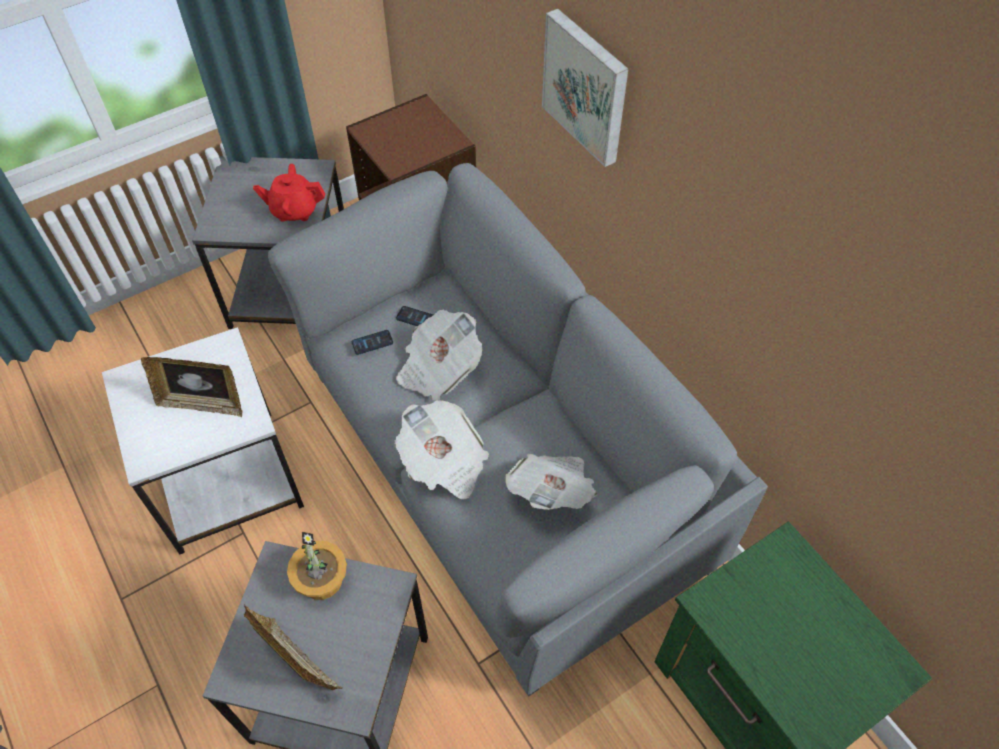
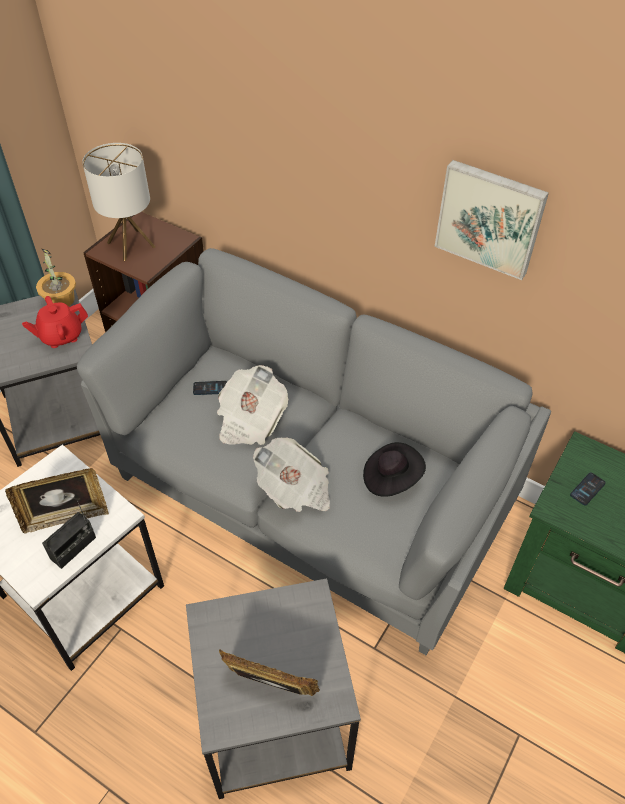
camera: 25 degrees left, 5 degrees down
potted plant [287,532,347,600] -> potted plant moved to [36,248,76,306]
phone [352,330,393,355] -> phone moved to [570,472,606,506]
newspaper [505,454,597,510] -> black hat [363,442,426,497]
picture [542,9,629,167] -> picture moved to [435,160,549,280]
none -> radio [42,501,96,569]
none -> table lamp [82,143,156,261]

